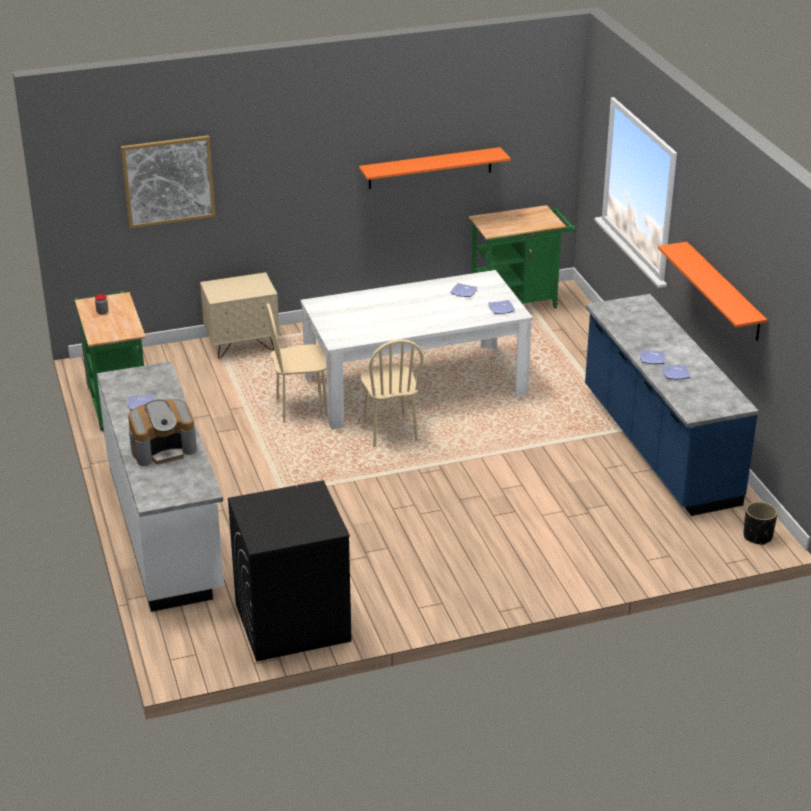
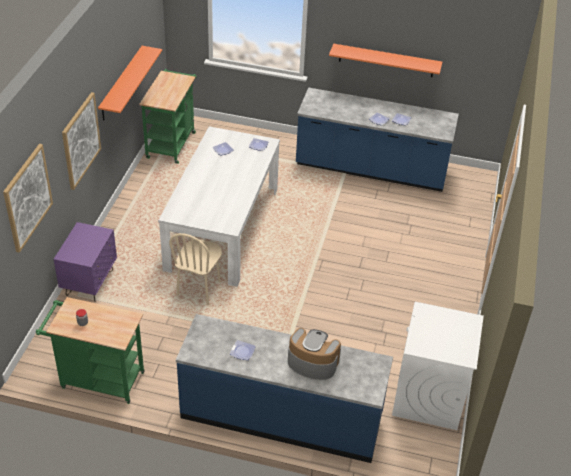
camera: 60 degrees left, 10 degrees up
white counter [97,361,224,612] -> blue counter [176,314,393,463]
coffee machine [128,399,197,466] -> coffee machine turned 75 degrees counterclockwise [288,328,341,380]
beige nightstand [200,272,279,359] -> purple nightstand [54,222,117,301]
black washing machine [228,480,352,662] -> white washing machine [392,302,484,430]
beige chair [360,339,424,447] -> none
black planter [743,501,778,545] -> none
none -> picture [62,92,101,190]

